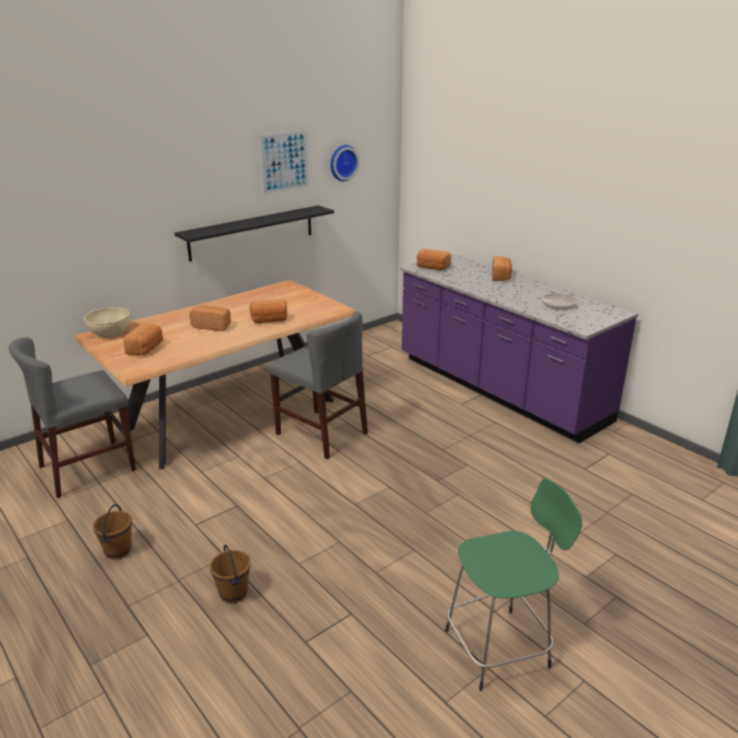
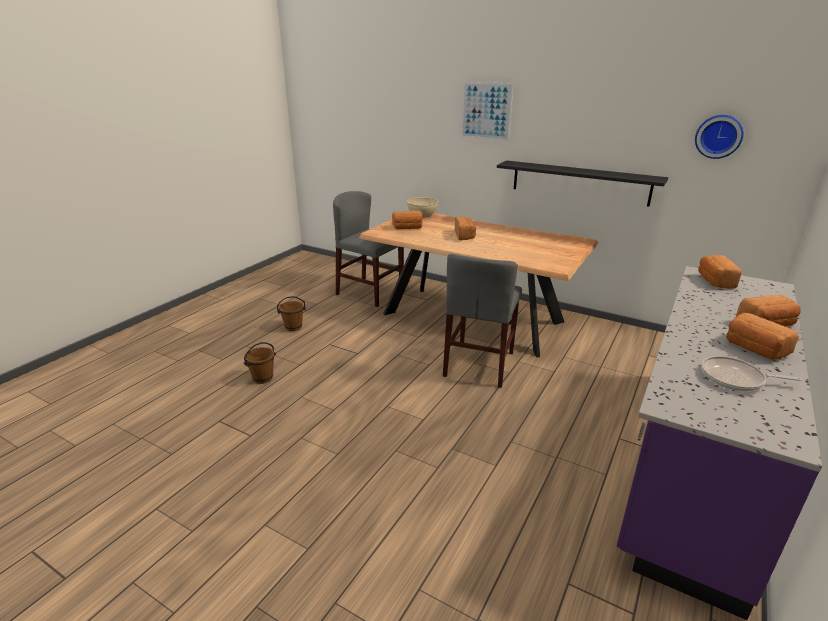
camera: 70 degrees right, 0 degrees up
bread [249,299,287,323] -> bread moved to [726,313,799,359]
picture [259,129,310,195] -> picture moved to [461,82,513,141]
green stool [445,478,582,691] -> none

